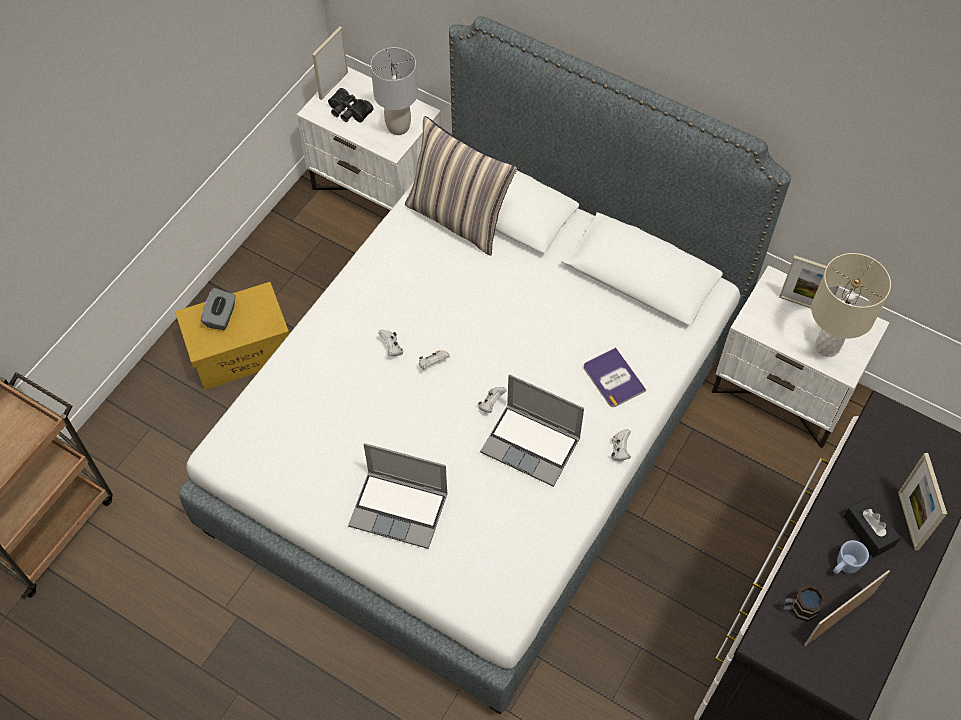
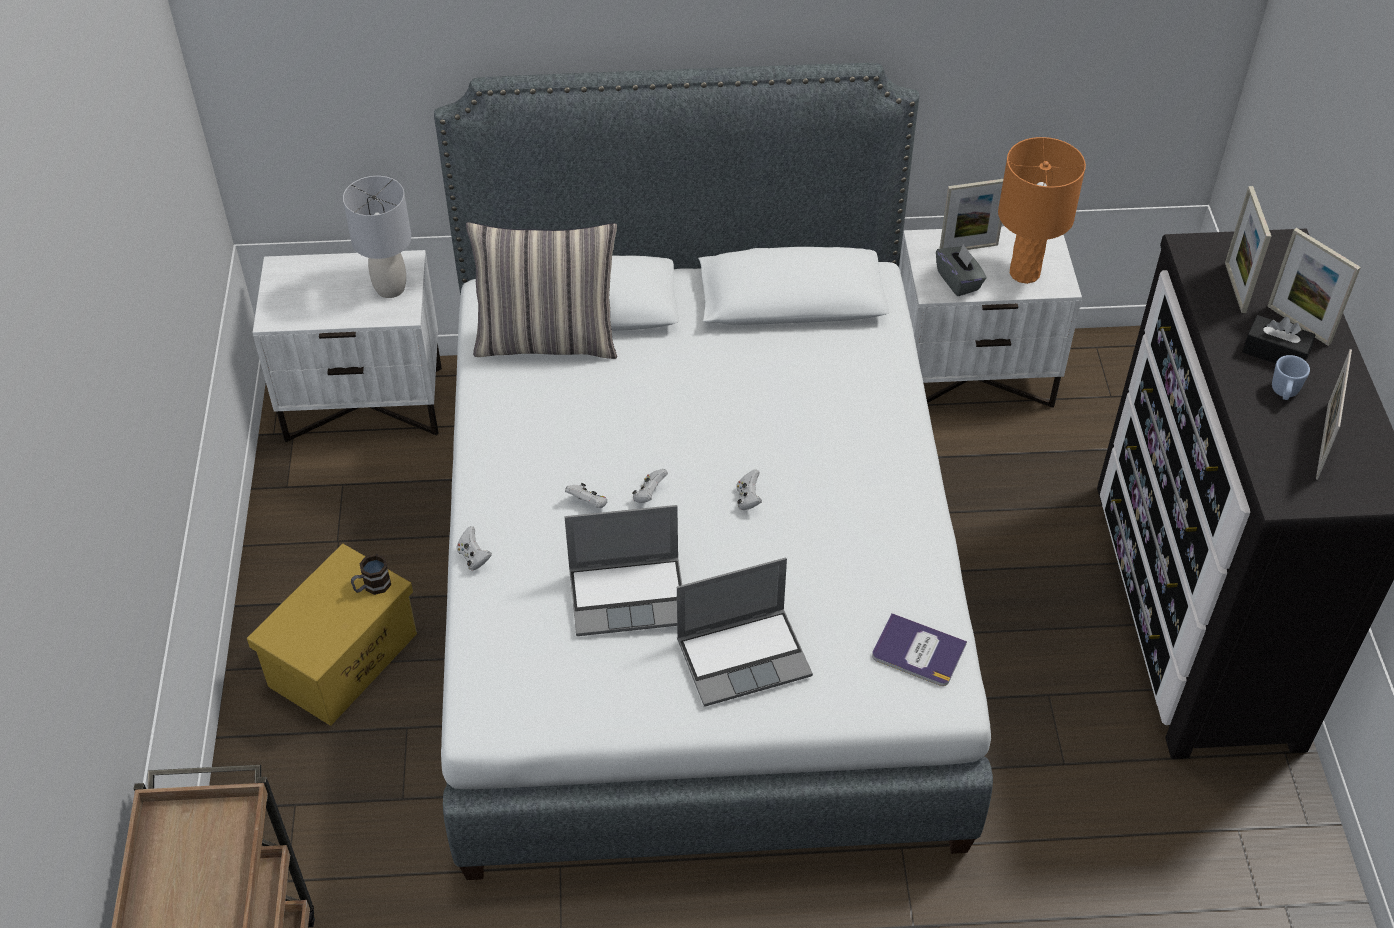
camera: 35 degrees left, 10 degrees down
grey tissue box [201,288,236,330] -> grey tissue box moved to [936,244,987,296]
picture frame [312,26,348,100] -> picture frame moved to [1225,186,1271,313]
black binoculars [328,88,374,123] -> none
laptop [480,374,584,487] -> laptop moved to [565,505,682,636]
book [584,347,646,407] -> book moved to [872,613,967,686]
white game controller [612,429,631,461] -> white game controller moved to [456,526,492,571]
mug [781,585,825,622] -> mug moved to [351,554,391,595]
beige table lamp [811,253,891,357] -> orange table lamp [998,137,1086,284]

